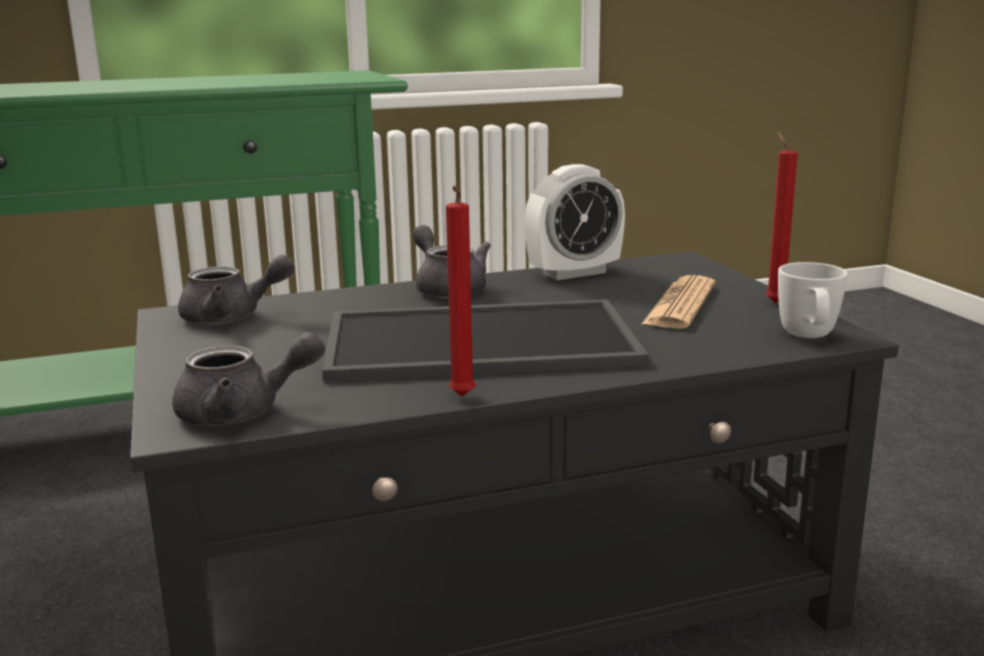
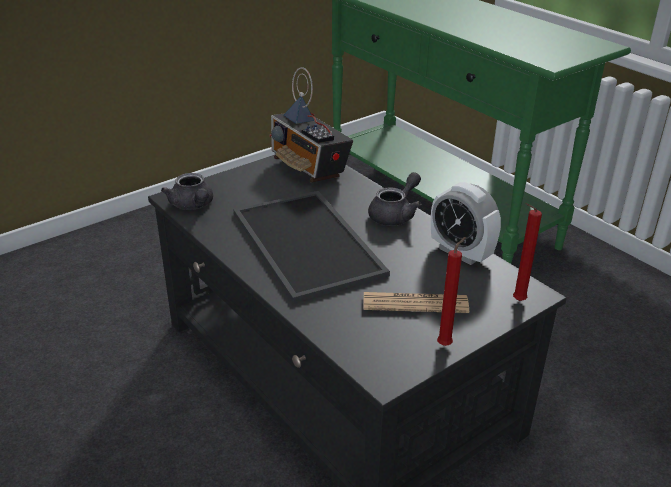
camera: 70 degrees right, 15 degrees up
grey teapot [178,255,295,324] -> radio [269,67,353,183]
red candle [446,186,475,397] -> red candle moved to [513,203,542,301]
white mug [778,262,848,338] -> none

